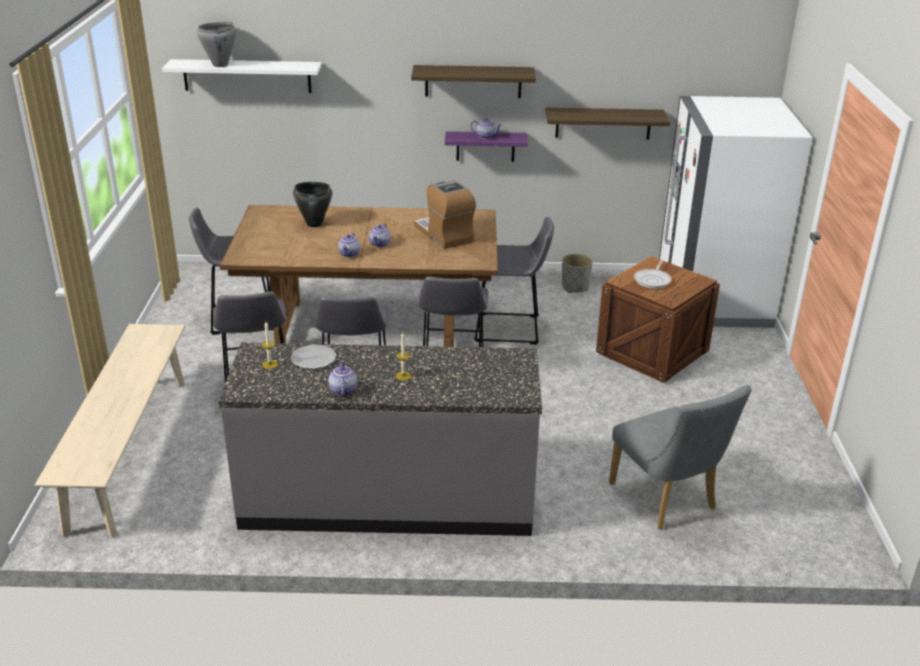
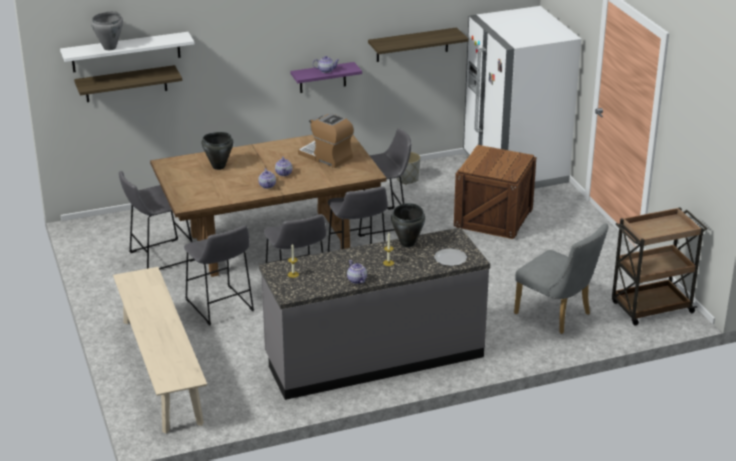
camera: 20 degrees left, 0 degrees up
plate [290,344,337,369] -> plate moved to [434,248,467,266]
shelf [411,65,536,98] -> shelf moved to [74,65,182,102]
frying pan [634,260,672,289] -> none
none -> black cooking pot [391,203,425,247]
none -> brown cart [612,207,708,326]

